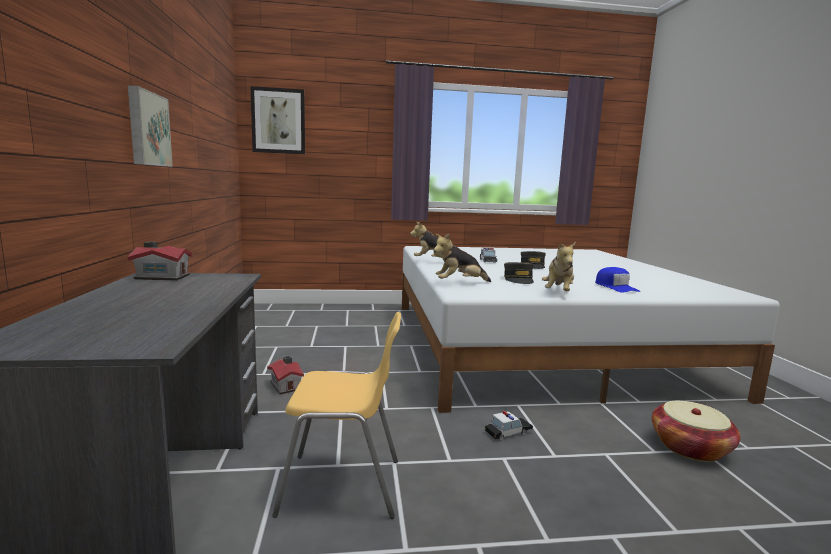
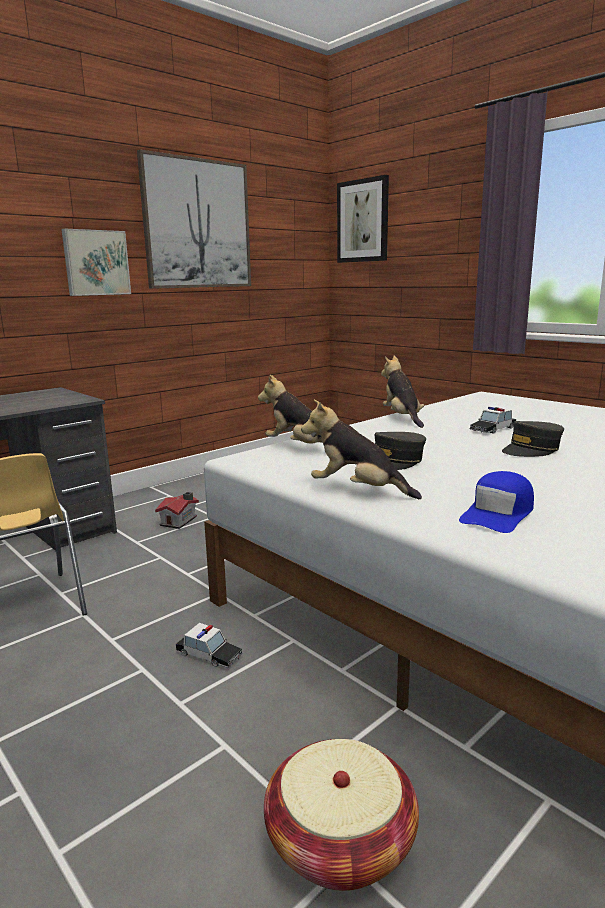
camera: 55 degrees right, 5 degrees up
toy house [128,242,193,281] -> none
plush toy [542,242,576,291] -> plush toy turned 45 degrees clockwise [301,400,422,499]
none -> picture [137,150,251,289]

